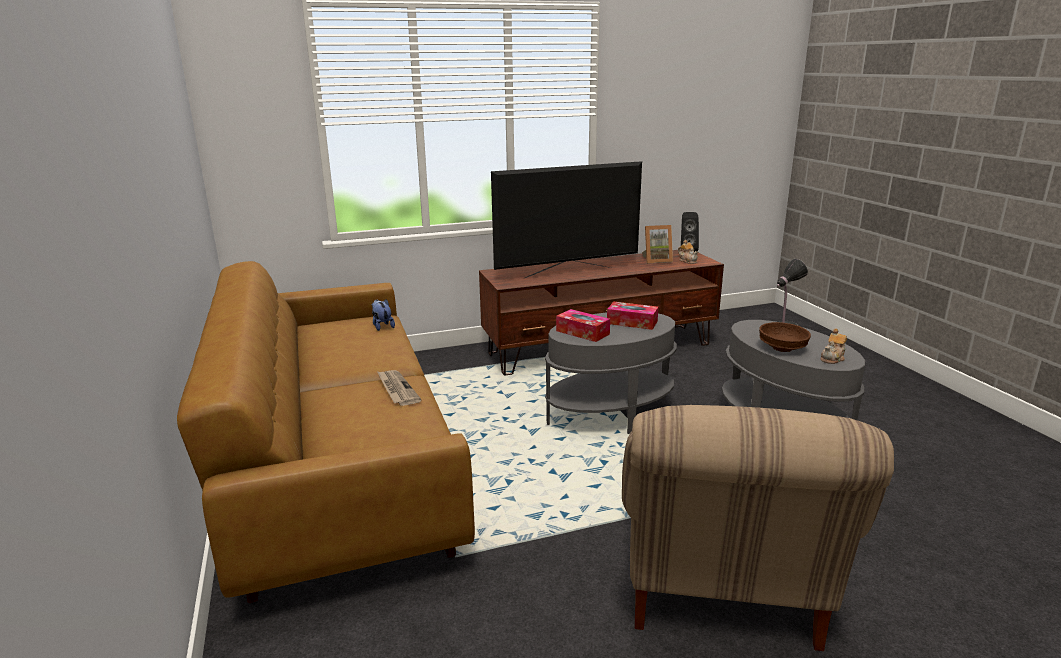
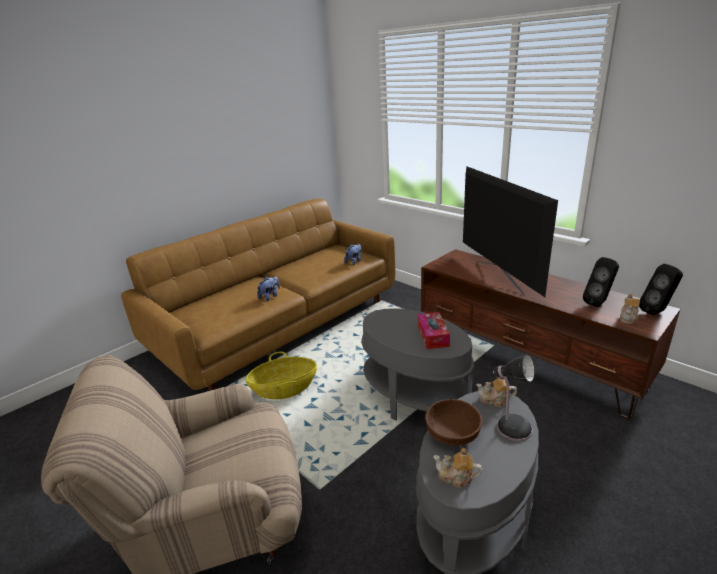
camera: 65 degrees right, 5 degrees up
newspaper [377,370,422,406] -> plush toy [257,276,280,301]
television [491,161,642,278] -> television turned 150 degrees counterclockwise [463,167,558,297]
tissue box [556,309,610,342] -> none
picture frame [642,225,673,263] -> black speaker [583,257,619,307]
none -> basket [246,352,317,399]
none -> teapot [476,377,517,407]

